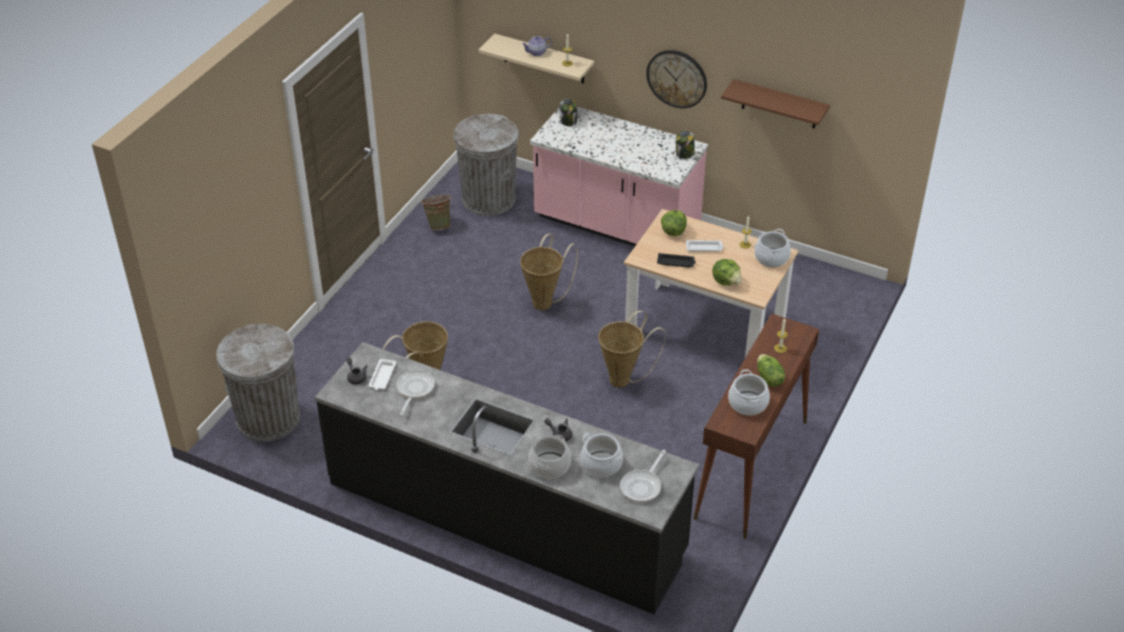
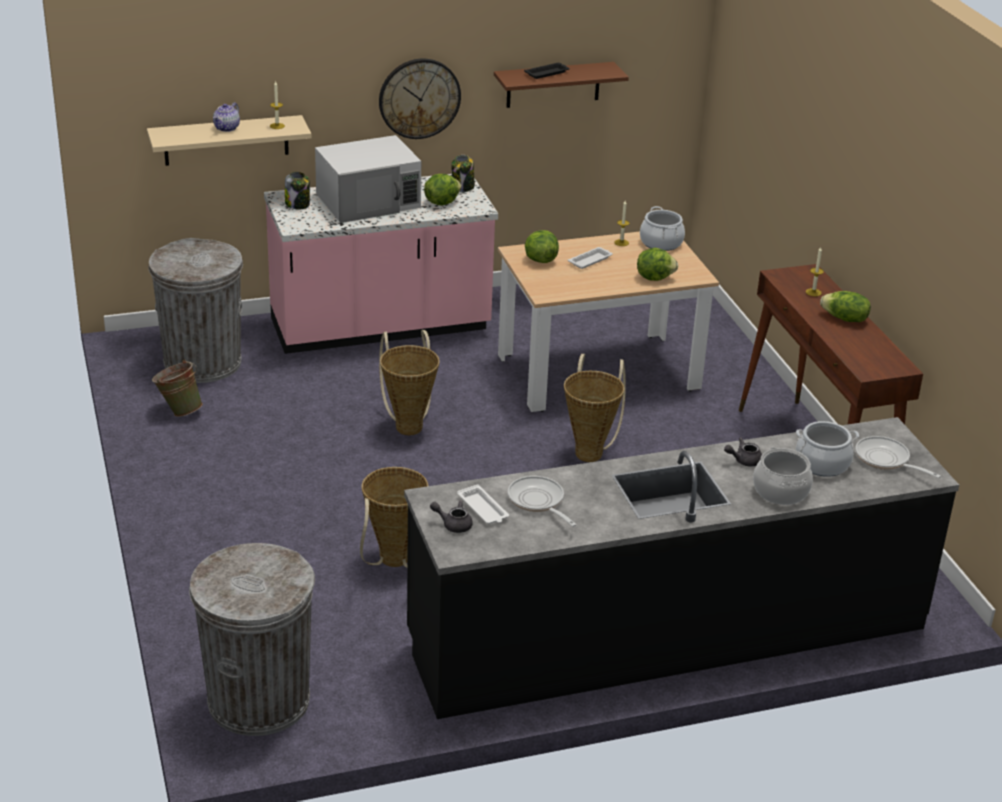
camera: 45 degrees left, 10 degrees down
frying pan [620,450,666,502] -> frying pan turned 150 degrees clockwise [855,436,941,478]
black tray [657,253,696,268] -> black tray moved to [524,63,570,79]
cooking pot [728,369,770,416] -> none
none -> white microwave [315,135,421,223]
none -> lettuce [424,174,462,206]

